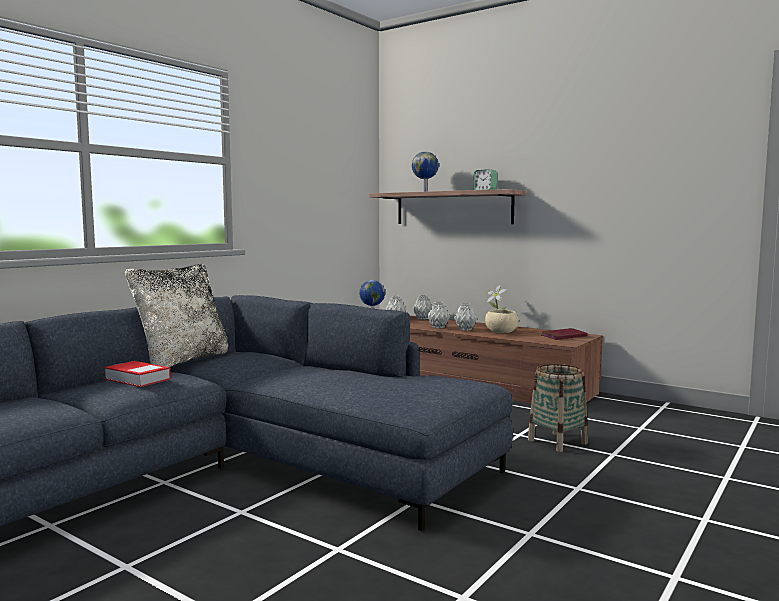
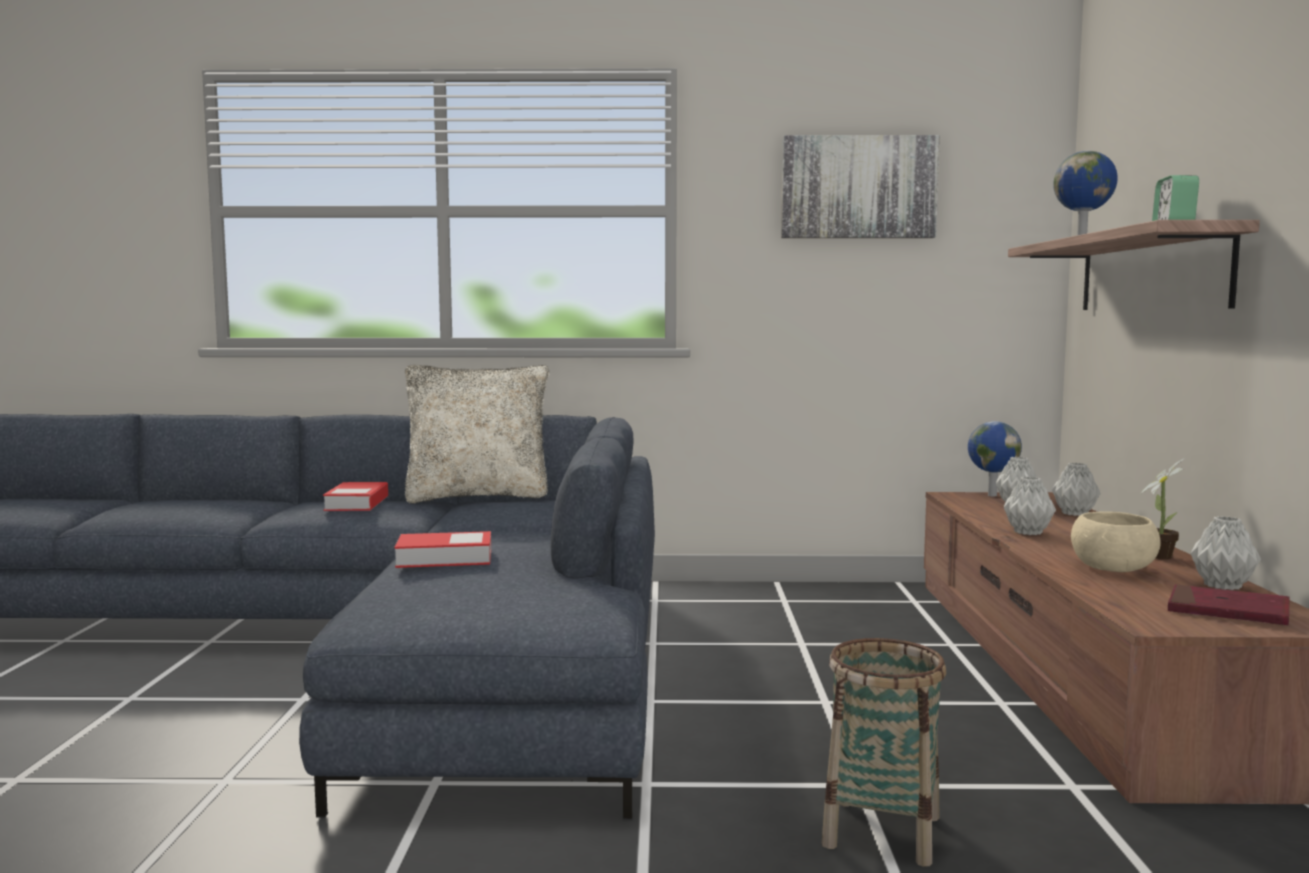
camera: 55 degrees right, 0 degrees up
grey vase [454,303,477,331] -> grey vase moved to [1191,516,1261,590]
none -> book [395,531,491,568]
none -> picture [781,135,940,238]

